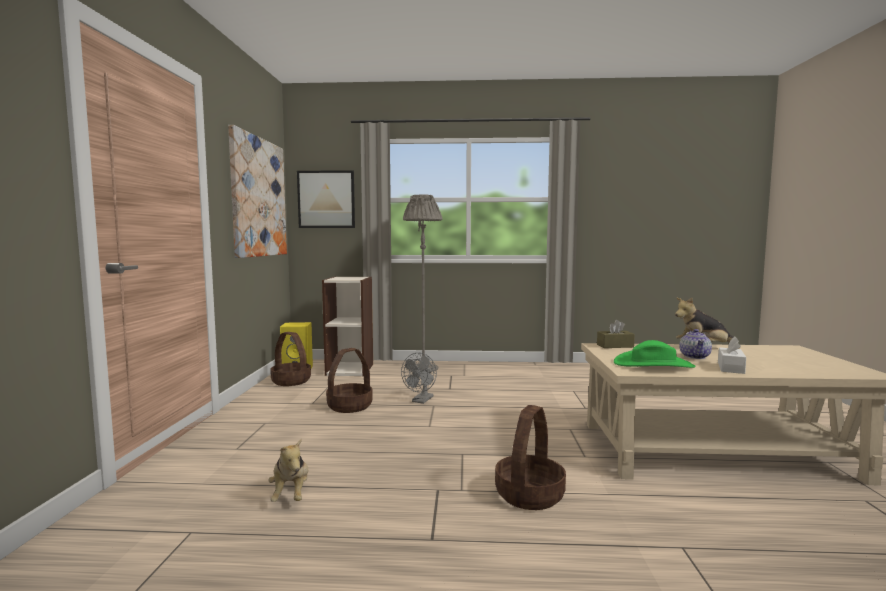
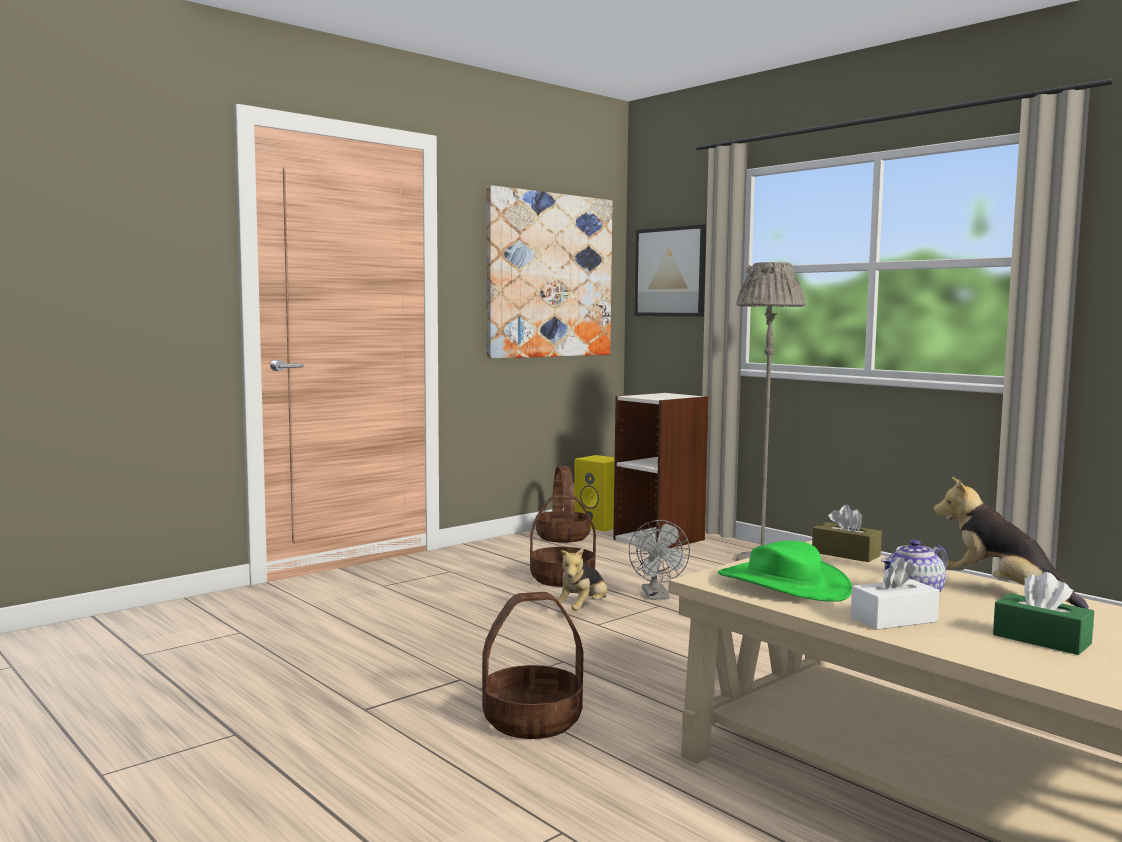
camera: 45 degrees right, 0 degrees up
plush toy [269,438,308,502] -> plush toy moved to [553,548,607,611]
grey fan [401,353,437,404] -> grey fan turned 75 degrees counterclockwise [629,520,690,600]
none -> green tissue box [993,572,1094,655]

